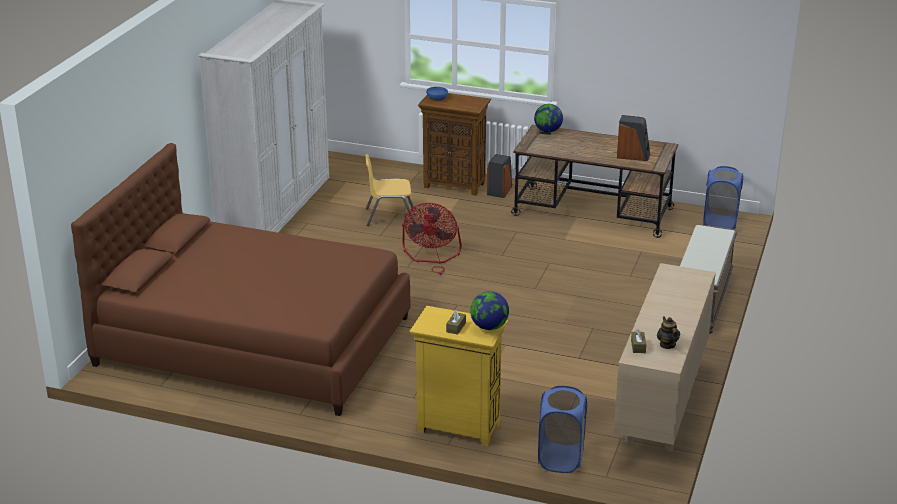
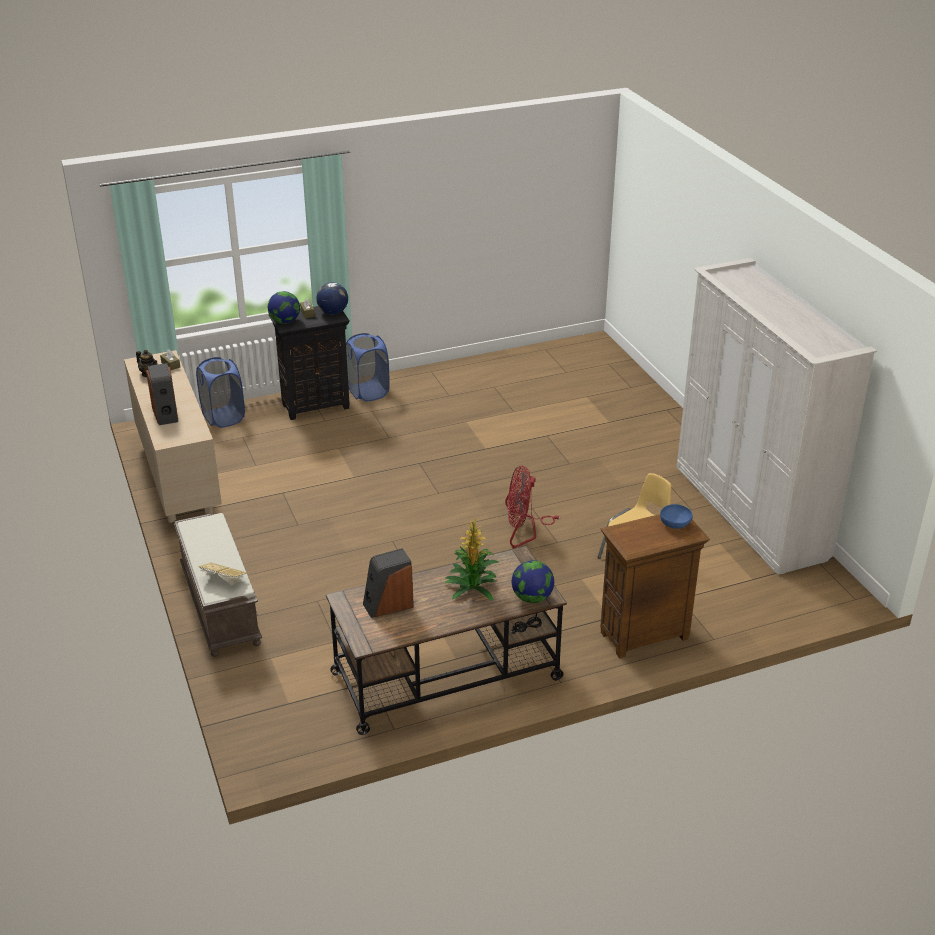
camera: 140 degrees right, 5 degrees up
brown bed [71,143,411,416] -> none
red fan [402,203,462,275] -> red fan turned 120 degrees clockwise [505,466,560,549]
yellow cabinet [409,306,508,446] -> black cabinet [269,306,350,420]
speaker [487,154,512,198] -> speaker moved to [146,363,178,425]
blue laundry basket [703,166,743,229] -> blue laundry basket moved to [346,333,390,401]
none -> book [198,563,247,585]
none -> globe [316,282,348,314]
none -> potted plant [444,517,499,601]

